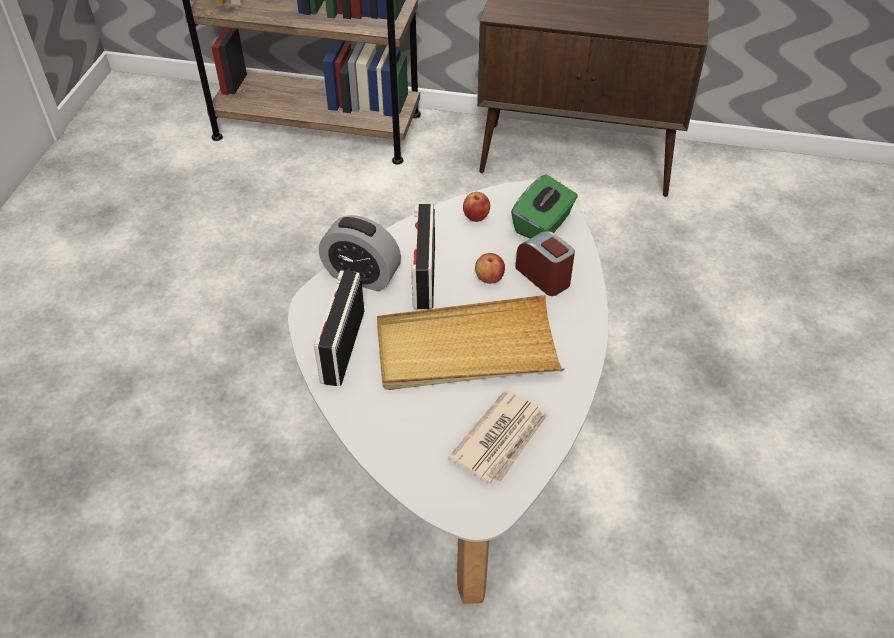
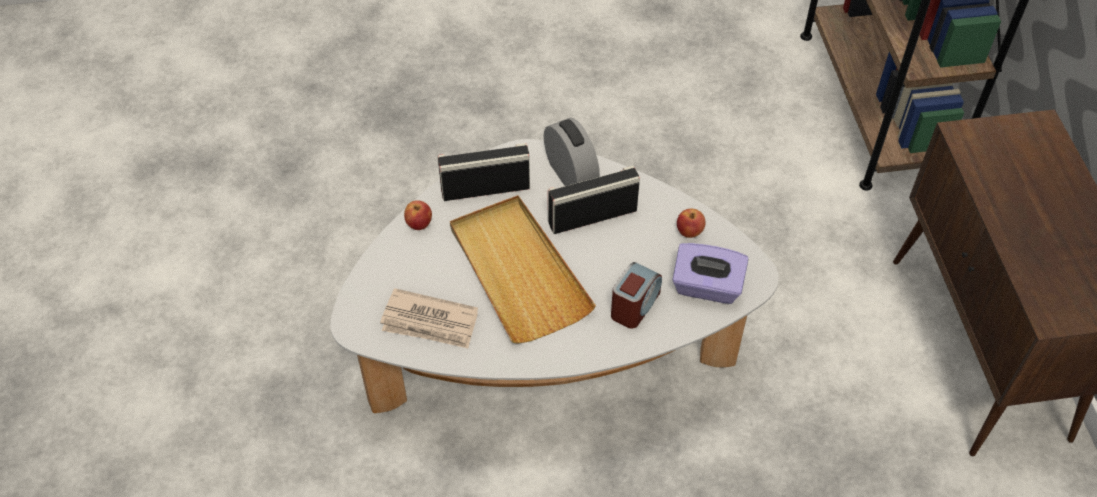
camera: 70 degrees right, 5 degrees up
alarm clock [319,215,401,291] -> alarm clock turned 150 degrees clockwise [544,117,600,186]
apple [475,253,505,284] -> apple moved to [404,200,432,230]
green tissue box [511,174,578,239] -> purple tissue box [672,243,748,304]

